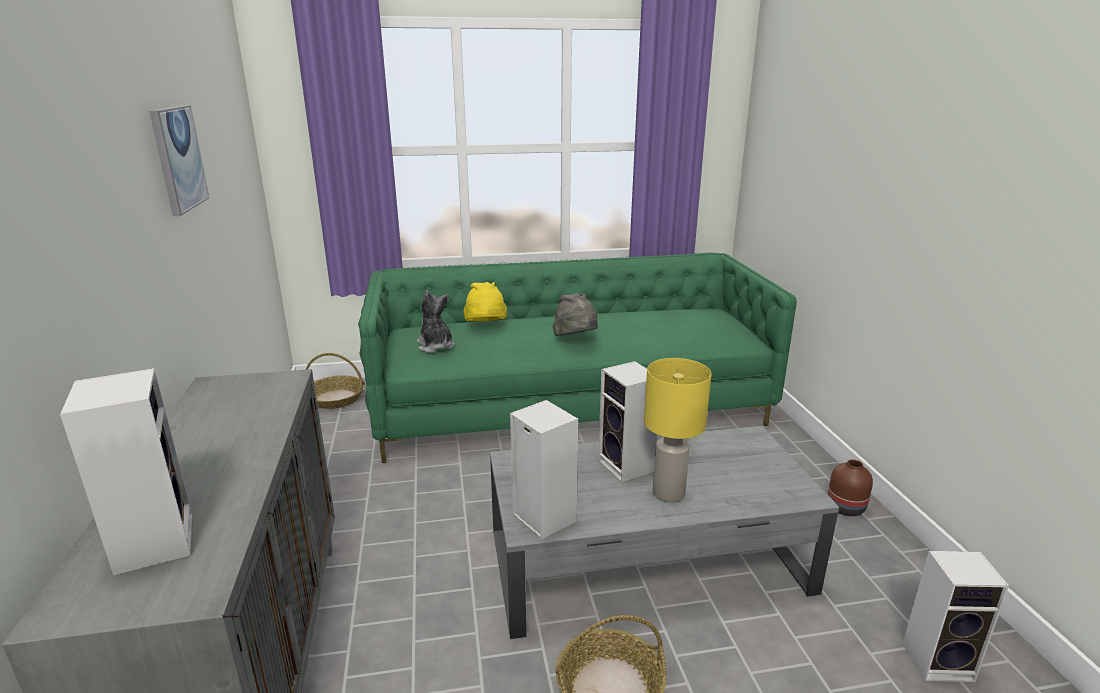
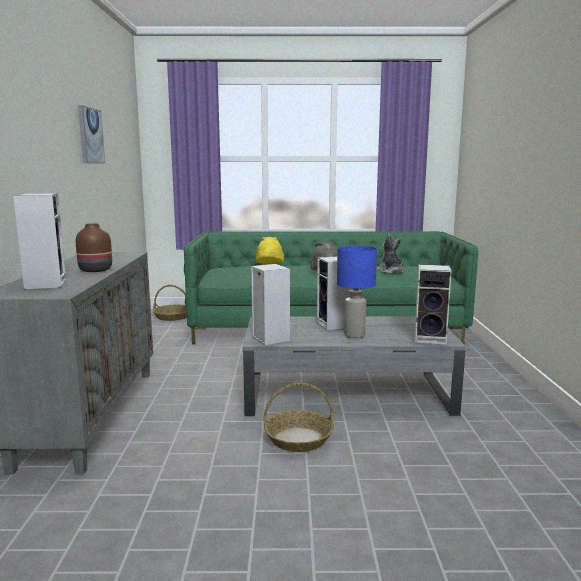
camera: 10 degrees right, 10 degrees down
plush toy [417,290,455,353] -> plush toy moved to [378,234,404,273]
yellow table lamp [644,358,712,502] -> blue table lamp [337,245,377,338]
brown vase [828,459,873,516] -> brown vase moved to [76,223,112,272]
speaker [903,551,1009,682] -> speaker moved to [415,264,452,345]

